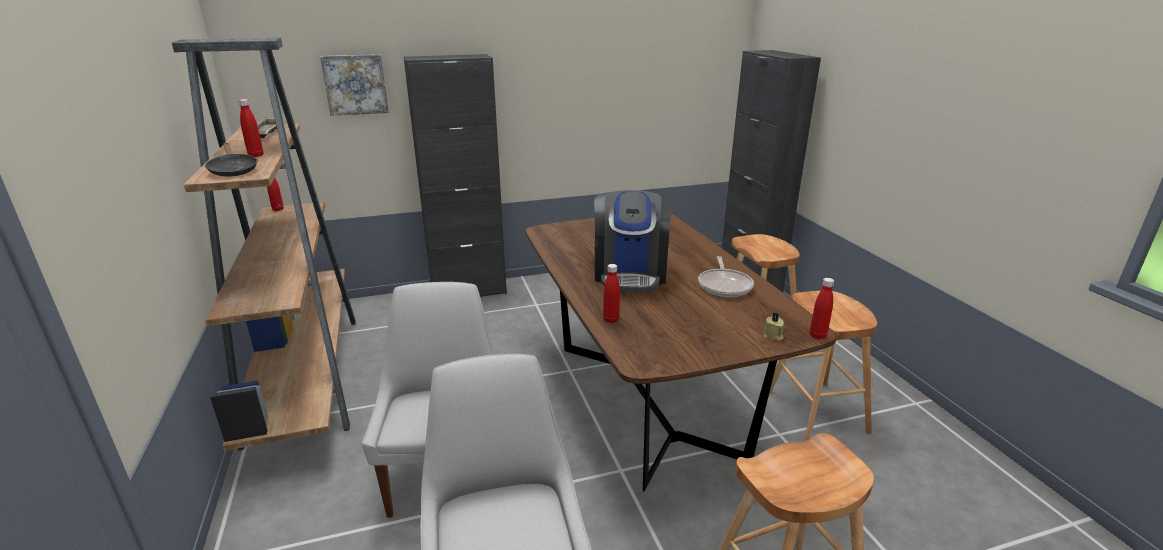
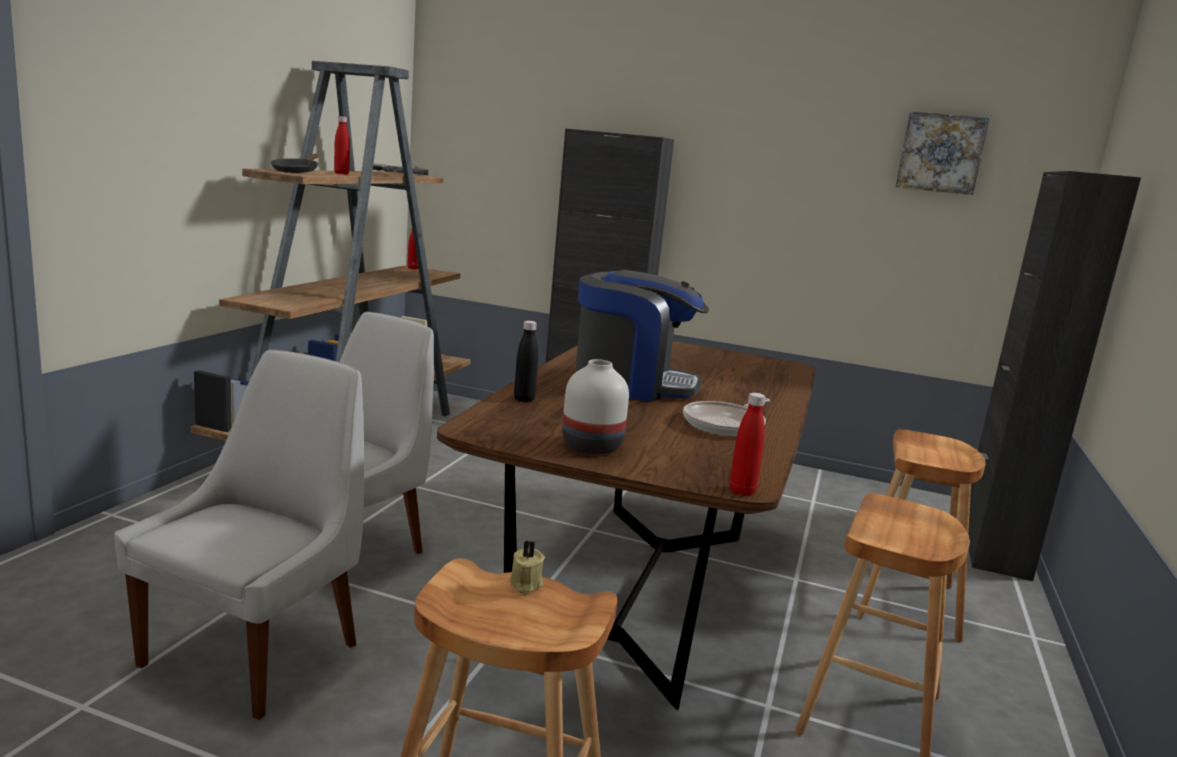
camera: 35 degrees right, 10 degrees down
picture [320,54,388,116] -> picture moved to [896,111,990,195]
coffee machine [594,190,672,292] -> coffee machine turned 120 degrees counterclockwise [575,270,709,402]
red bottle [603,264,620,323] -> black bottle [514,321,538,402]
beige candle [763,312,784,341] -> beige candle moved to [509,541,545,594]
none -> white vase [562,359,629,454]

